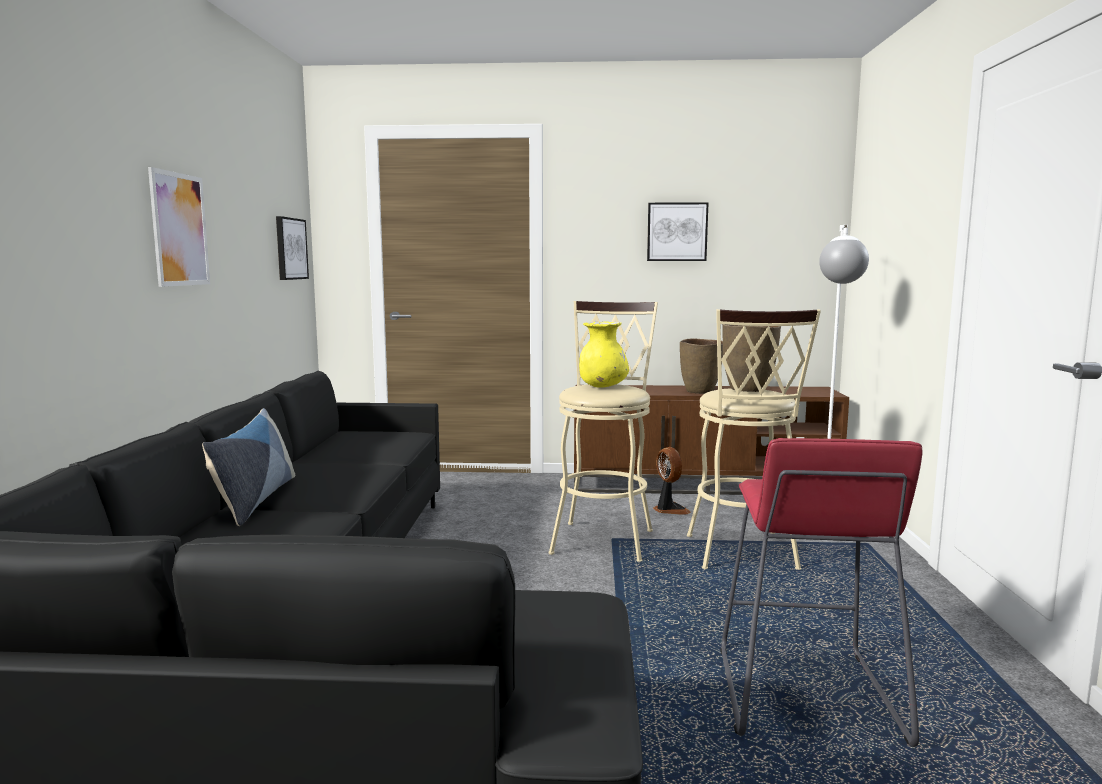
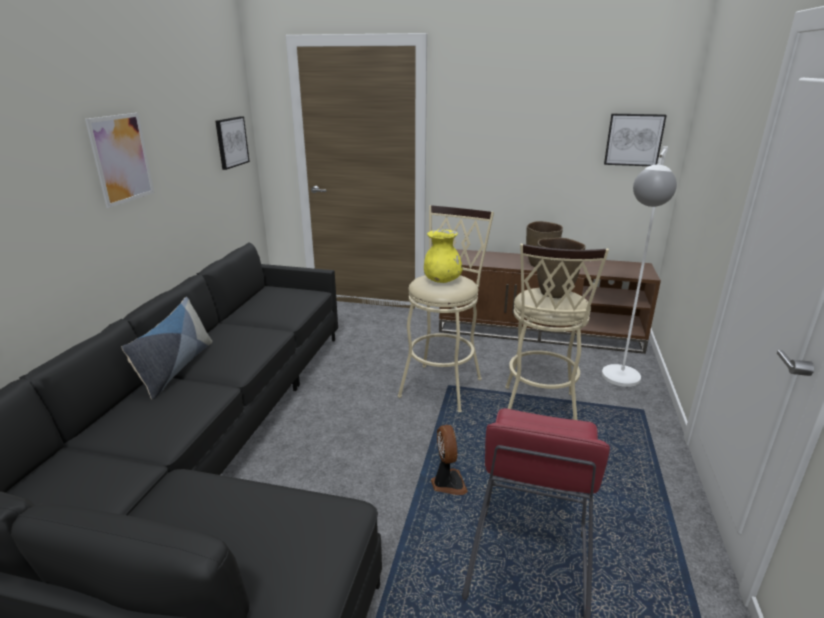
camera: 10 degrees right, 15 degrees up
picture [647,202,709,261] -> picture moved to [604,114,667,166]
fan [653,447,691,514] -> fan moved to [431,425,468,495]

